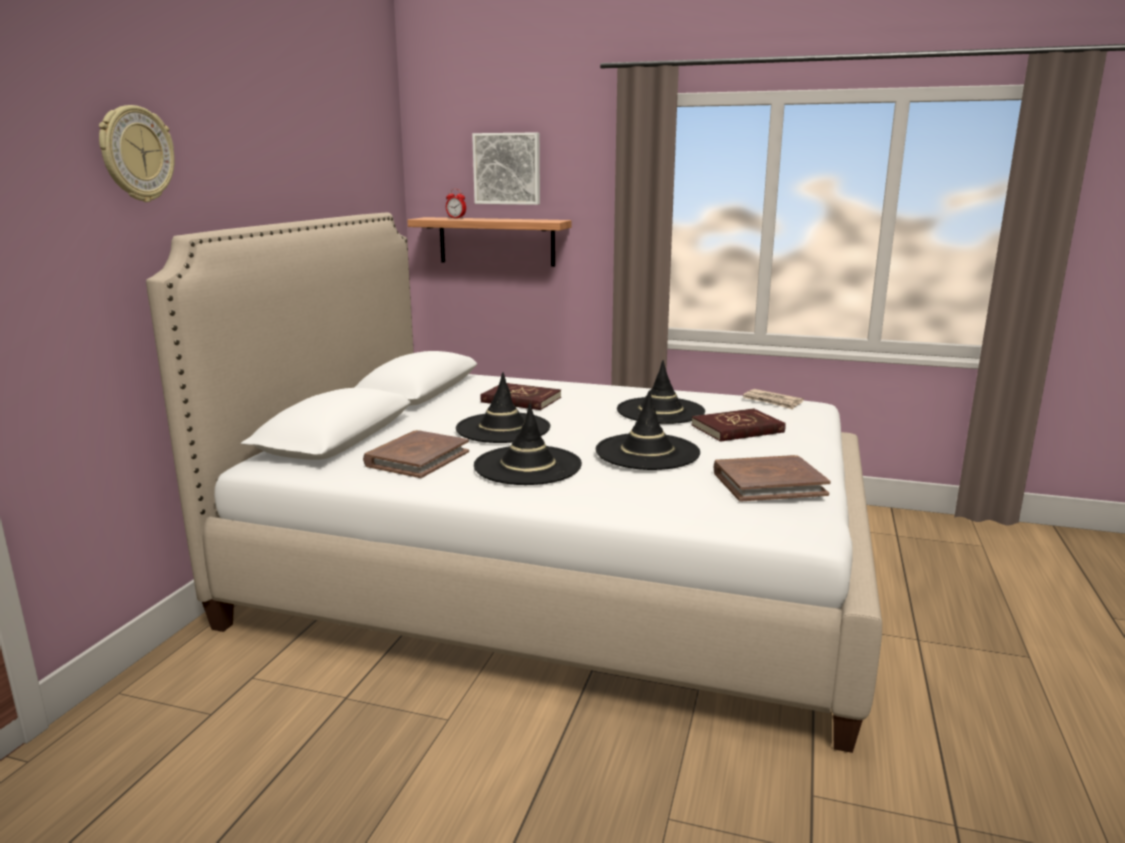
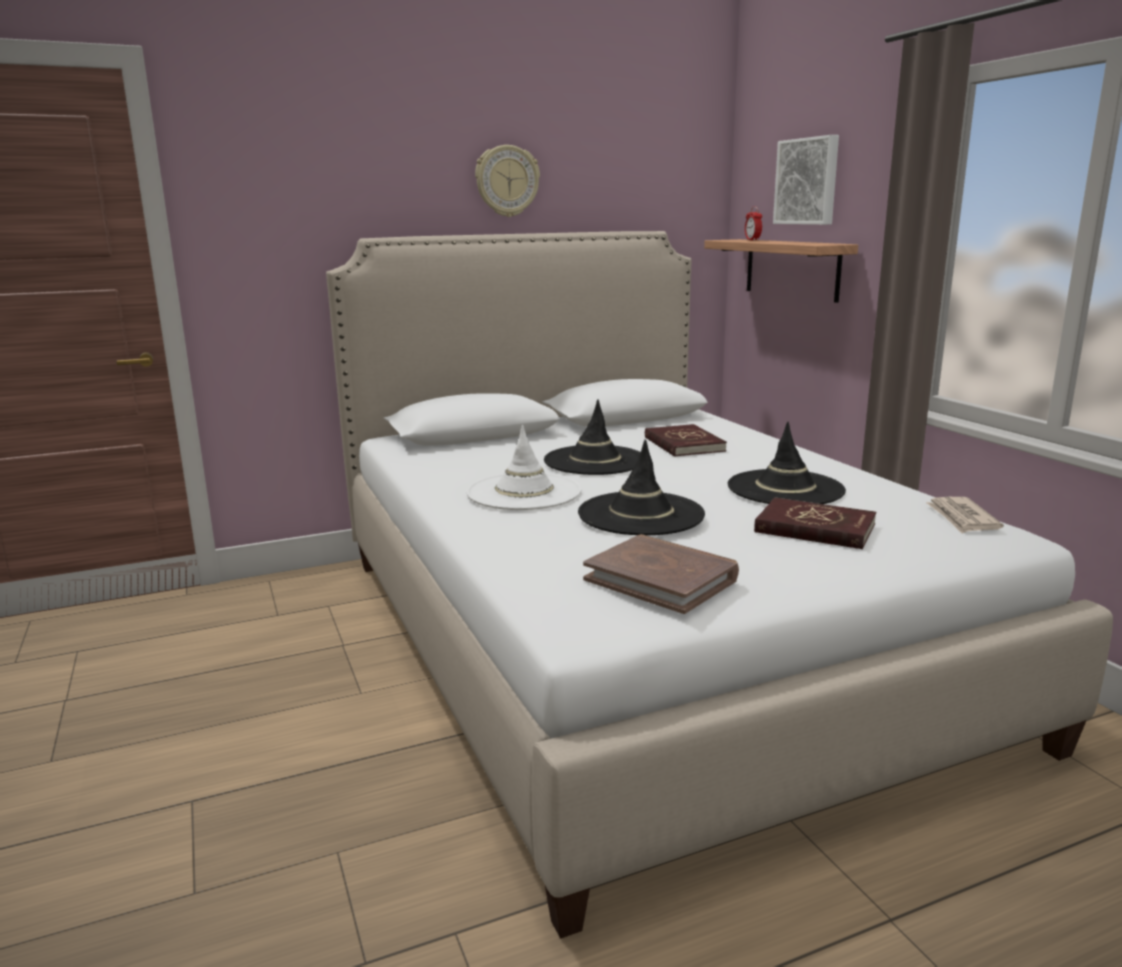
camera: 50 degrees right, 0 degrees up
wall clock [99,105,175,202] -> wall clock moved to [475,145,540,217]
brown book [363,430,469,478] -> none
black hat [474,404,582,485] -> white hat [466,425,581,510]

